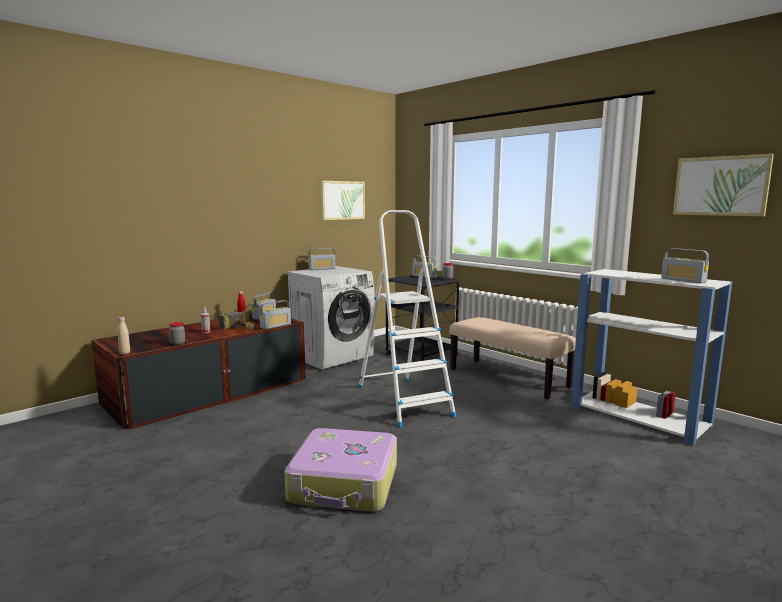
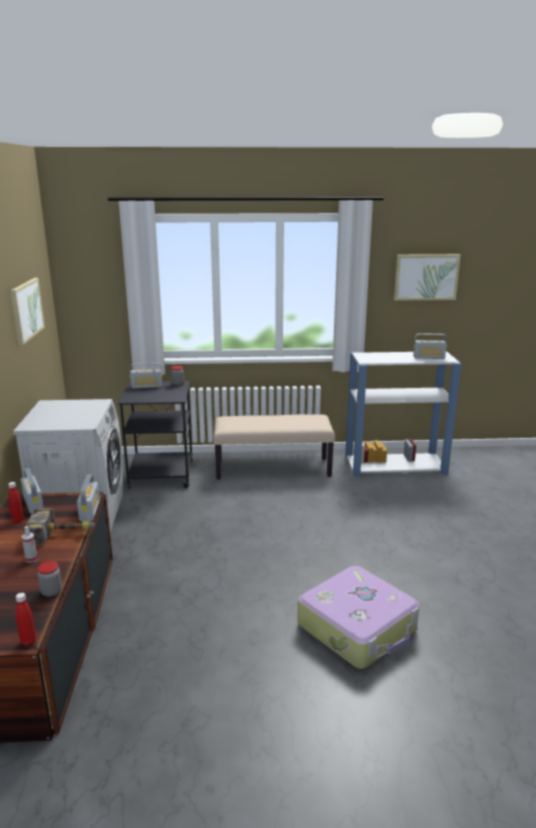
camera: 50 degrees left, 10 degrees up
beige bottle [117,317,130,355] -> red bottle [16,593,36,646]
radio [308,248,336,270] -> none
white step ladder [359,210,456,428] -> none

